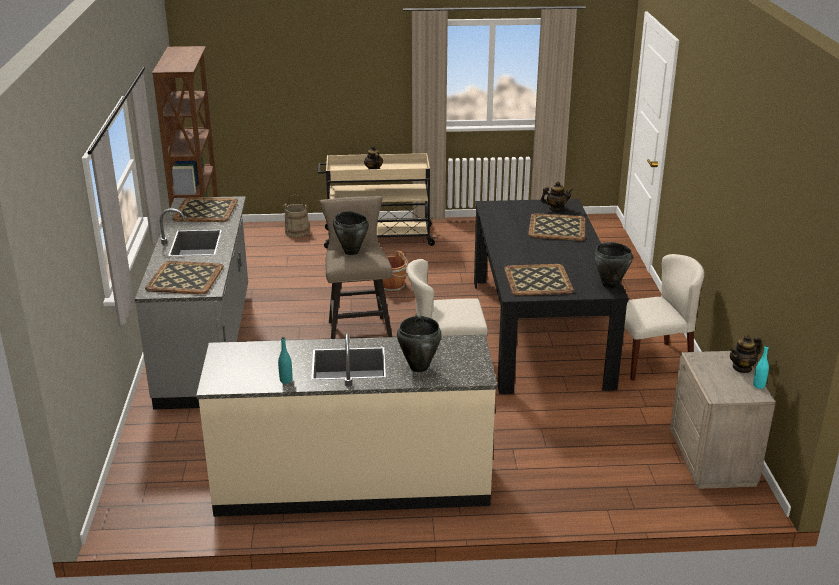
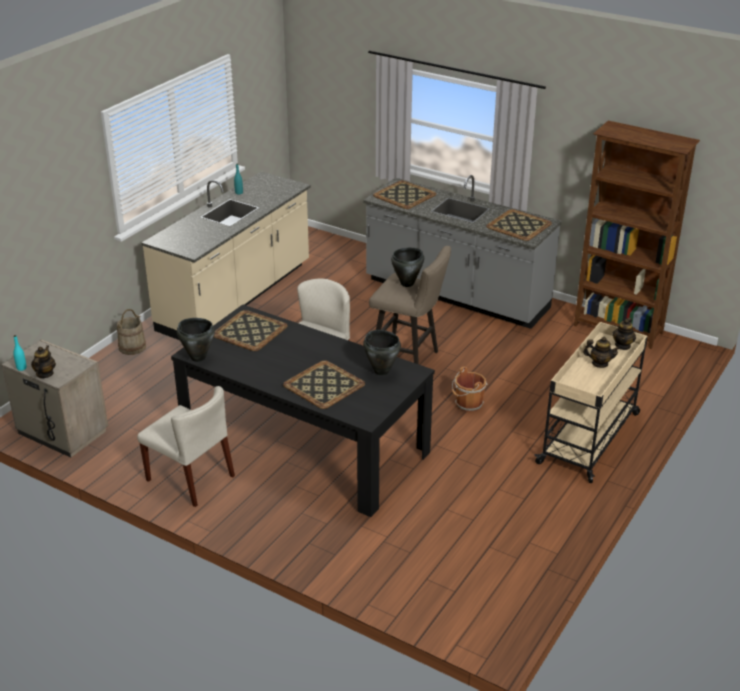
camera: 125 degrees right, 5 degrees up
beige bucket [283,195,310,237] -> beige bucket moved to [117,309,146,355]
black cooking pot [397,316,442,372] -> black cooking pot moved to [363,330,401,375]
teapot [541,181,573,211] -> teapot moved to [612,317,636,350]
beige chair [624,254,704,381] -> beige chair turned 75 degrees counterclockwise [137,386,235,507]

